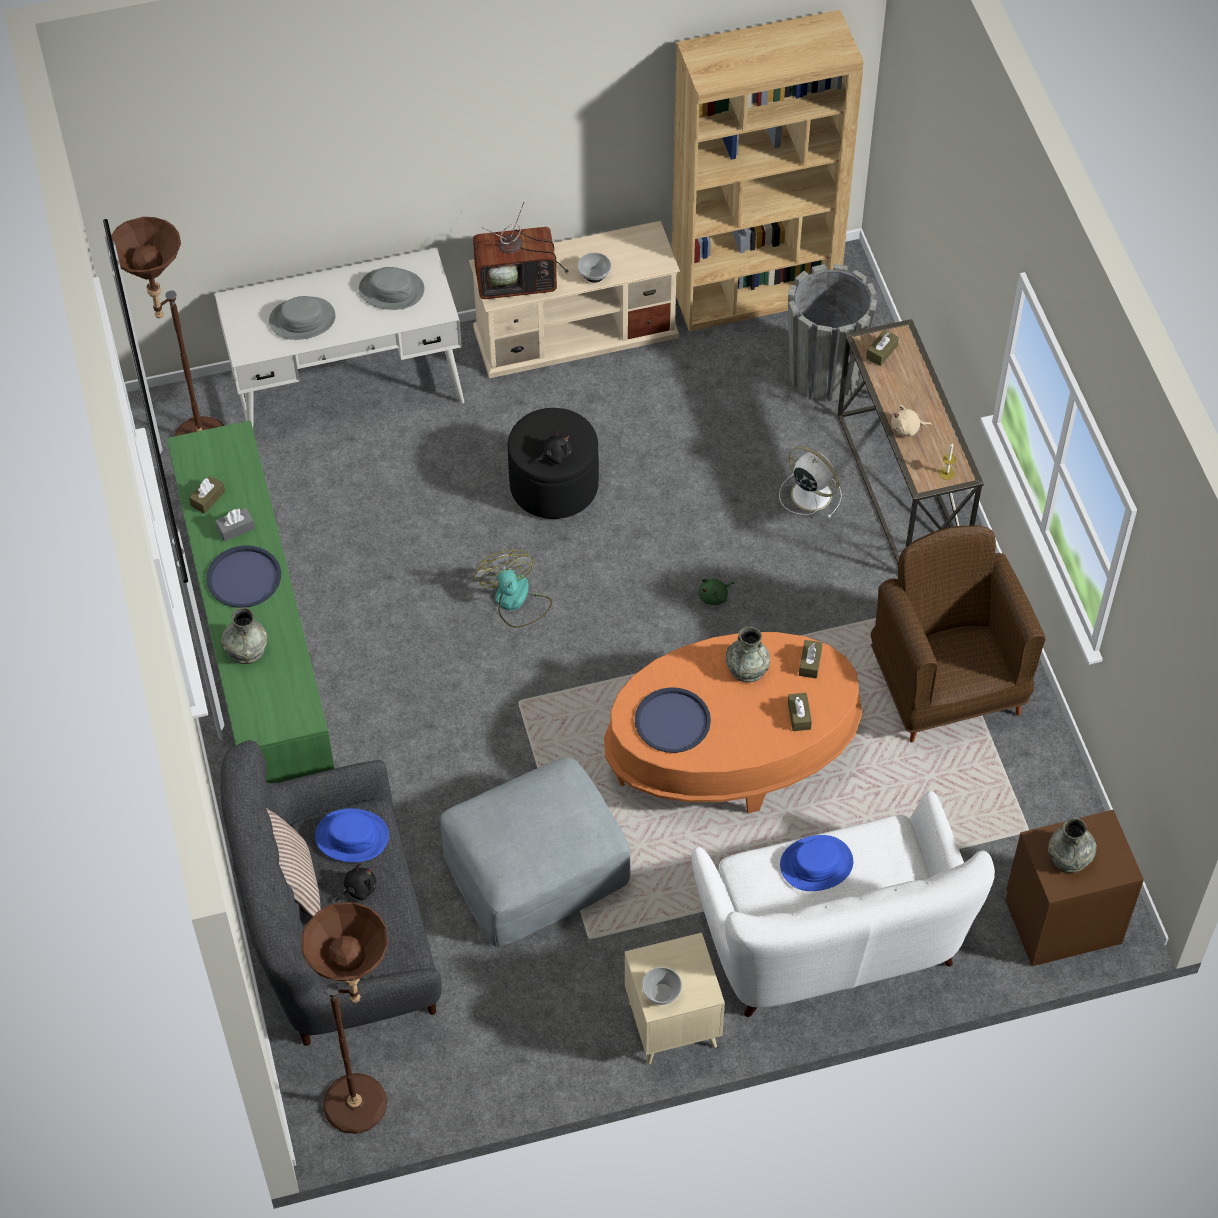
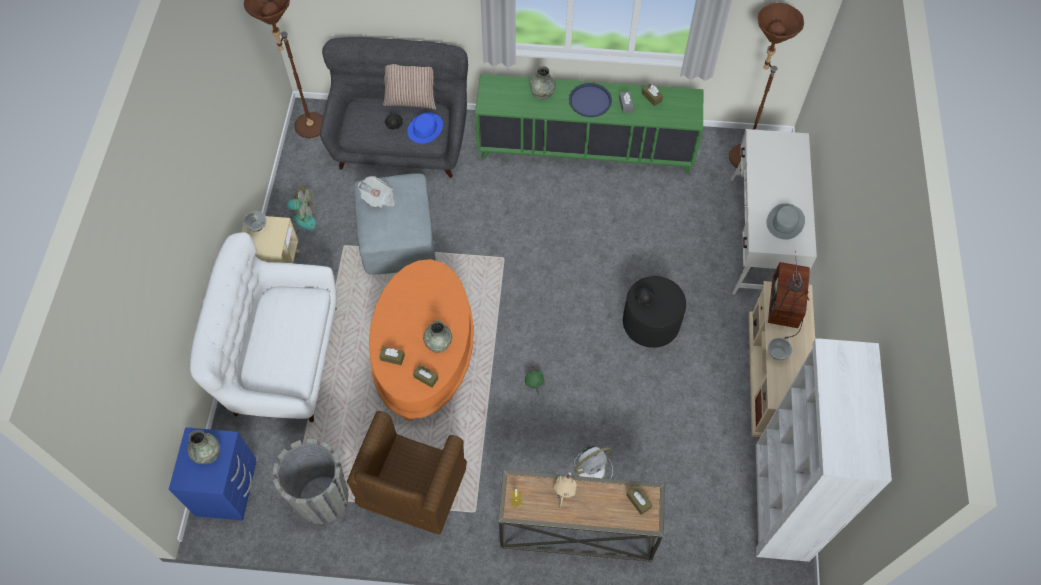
camera: 110 degrees right, 5 degrees up
grey hat [269,296,335,340] -> none
fan [475,550,552,628] -> fan moved to [282,186,316,234]
blue tray [635,687,711,753] -> none
brown bookcase [672,9,864,332] -> white bookcase [756,338,892,562]
blue hat [780,835,853,891] -> none
grey planter [788,264,877,402] -> grey planter moved to [273,439,349,524]
brown armchair [871,526,1045,742] -> brown armchair turned 105 degrees clockwise [347,411,467,535]
brown nightstand [1005,810,1144,966] -> blue nightstand [169,427,256,521]
none -> newspaper [358,176,394,208]

